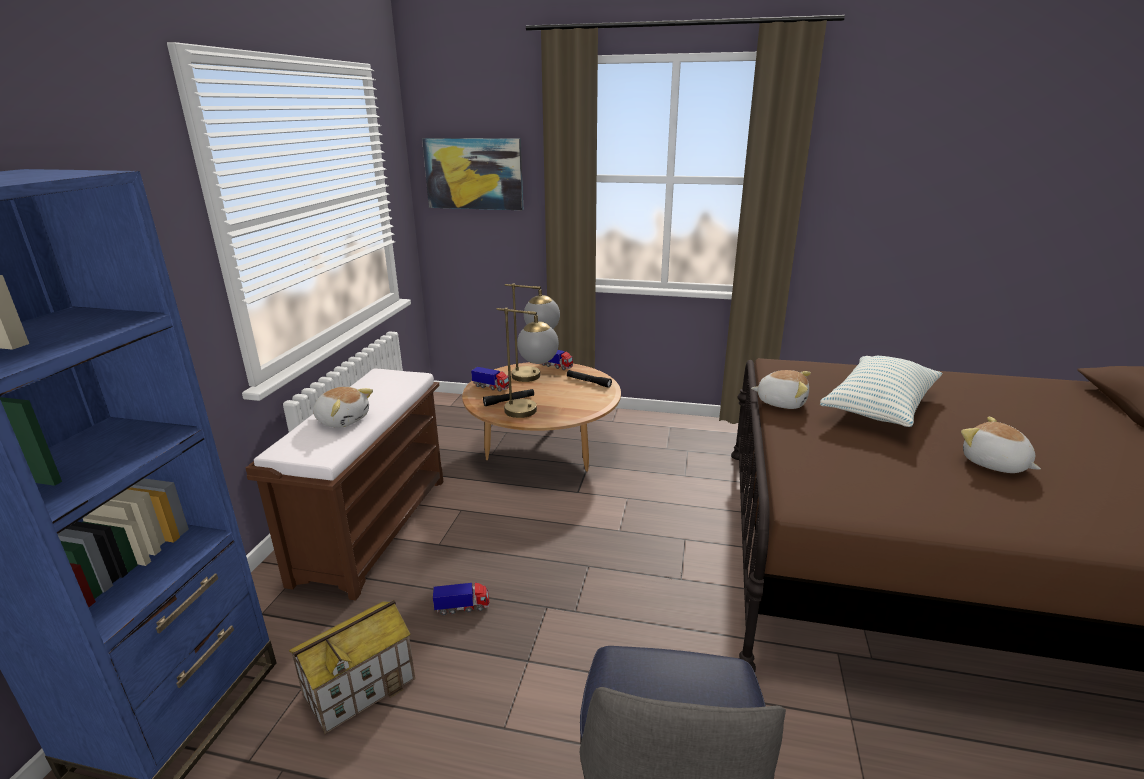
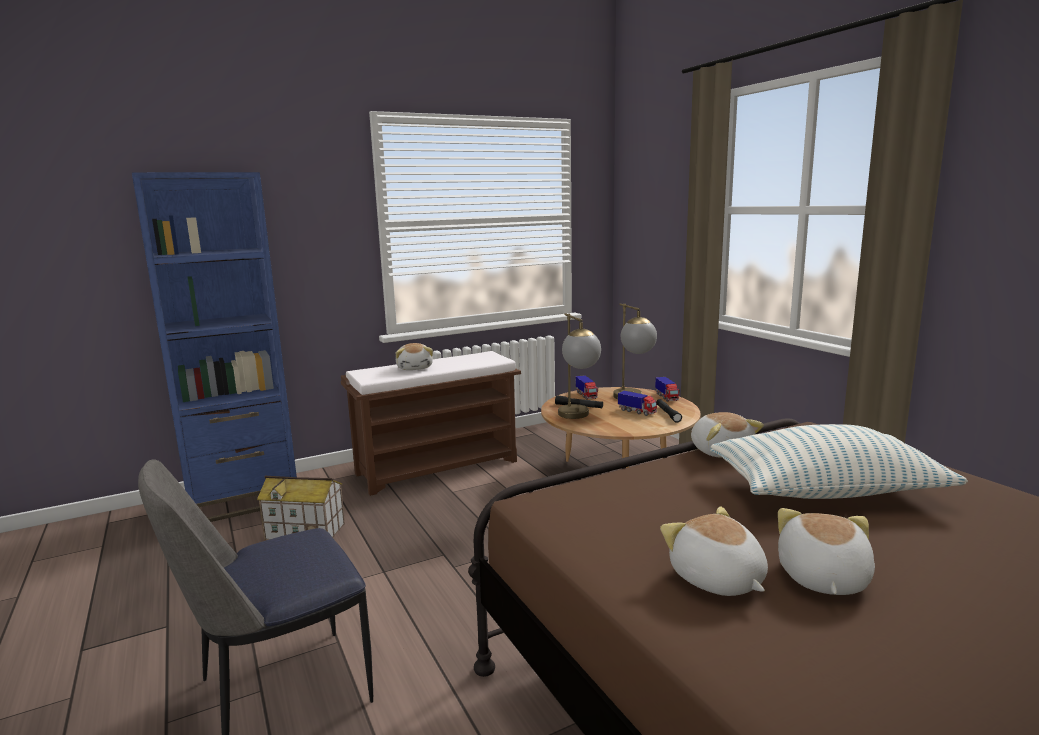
camera: 50 degrees right, 10 degrees down
picture [422,138,523,210] -> none
toy truck [433,582,489,615] -> toy truck moved to [618,391,657,416]
none -> plush toy [660,506,768,596]

